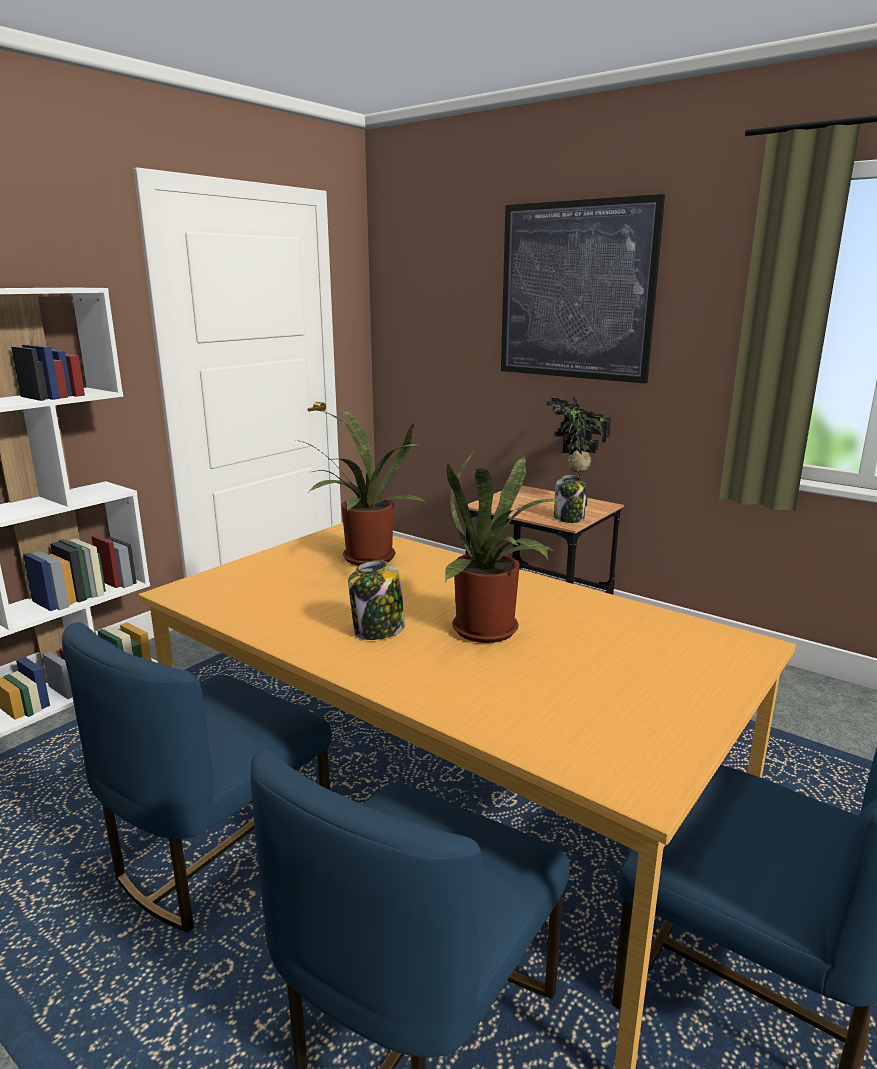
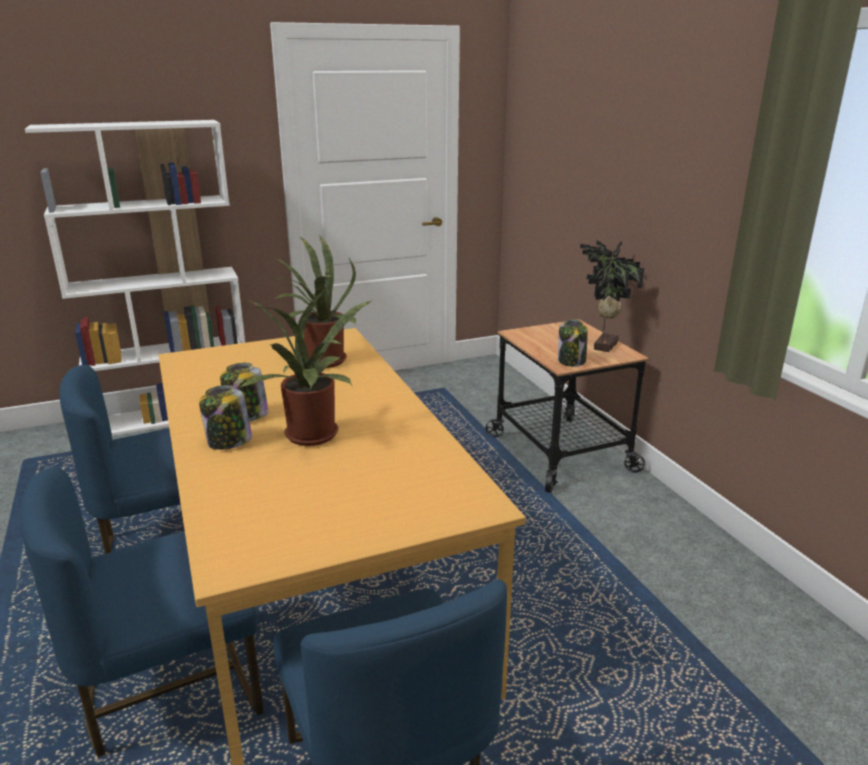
camera: 30 degrees right, 5 degrees up
picture [501,194,665,384] -> none
none -> jar [199,385,252,450]

